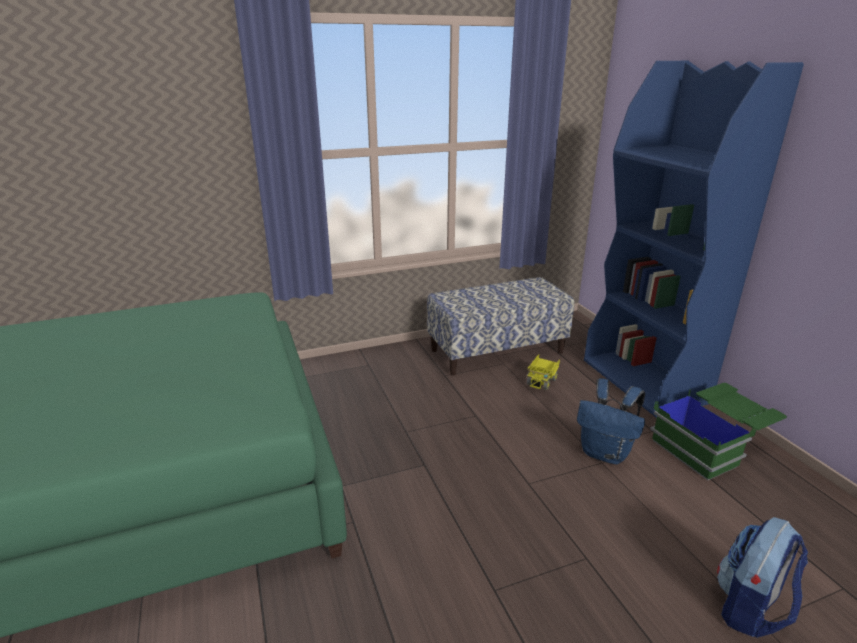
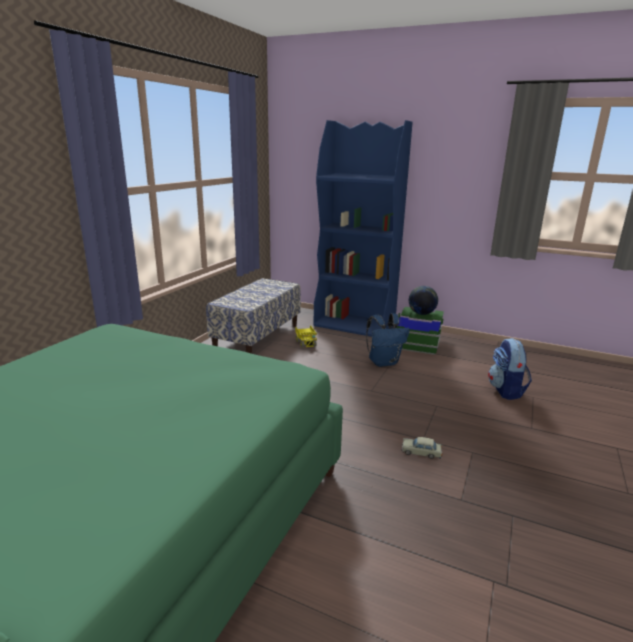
camera: 45 degrees left, 5 degrees down
none -> beige toy car [401,437,442,459]
none -> globe [409,286,438,315]

